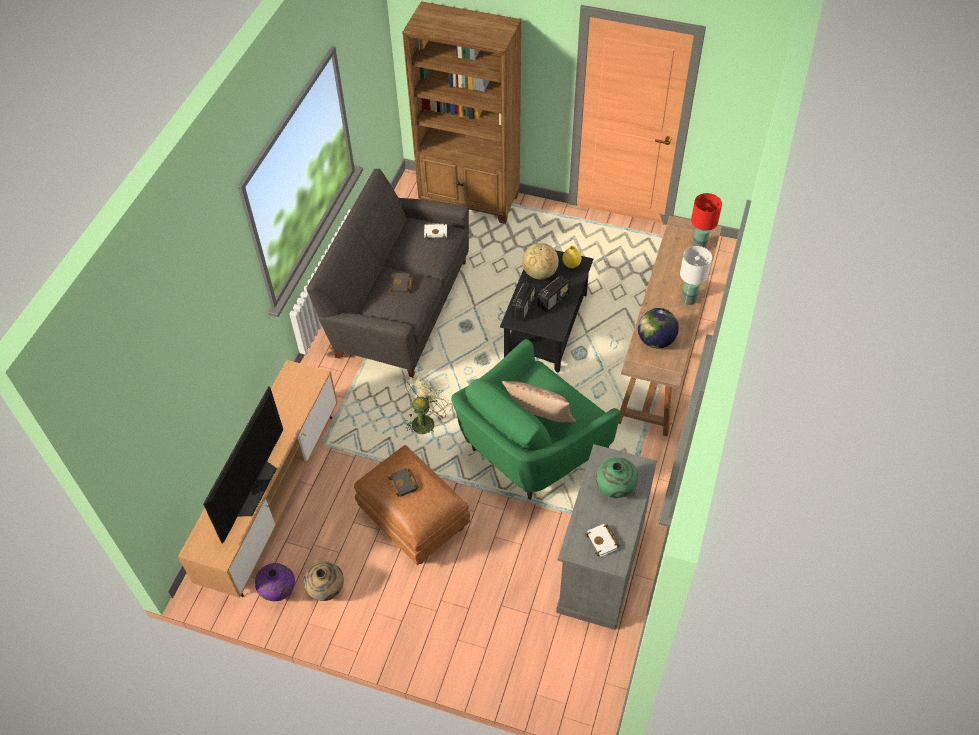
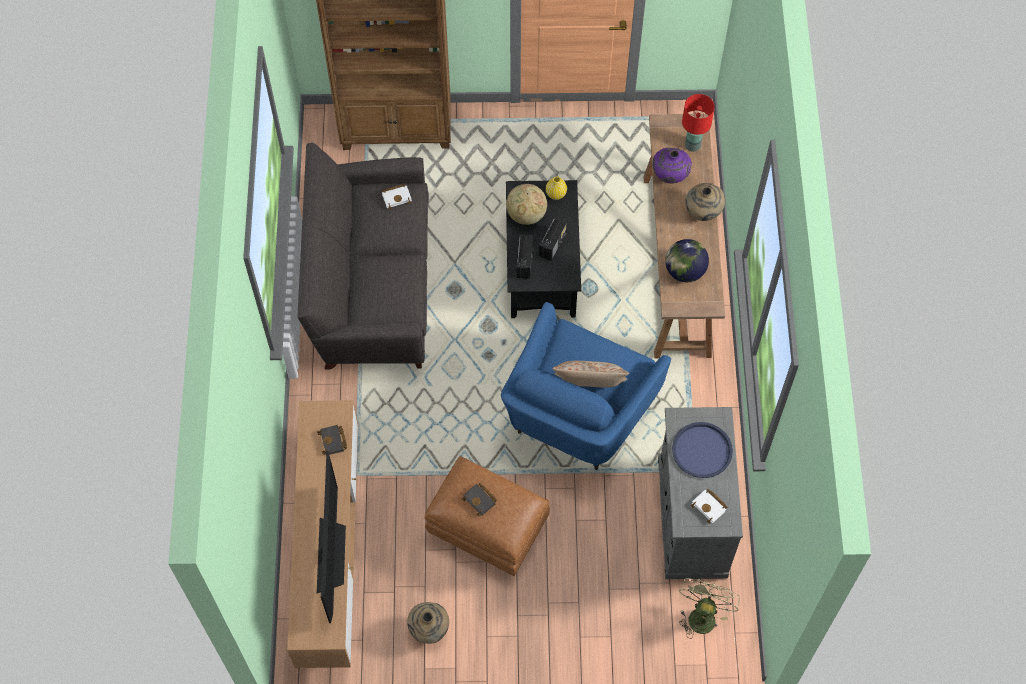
camera: 20 degrees left, 10 degrees up
purple vase [255,563,295,601] -> purple vase moved to [652,148,692,184]
black book [390,273,413,294] -> black book moved to [317,425,347,455]
green fan [405,376,451,434] -> green fan moved to [679,578,740,639]
green armchair [451,339,621,500] -> blue armchair [501,302,671,470]
green vase [596,458,638,498] -> blue tray [672,422,733,478]
white table lamp [680,246,712,305] -> beige vase [686,183,725,221]

